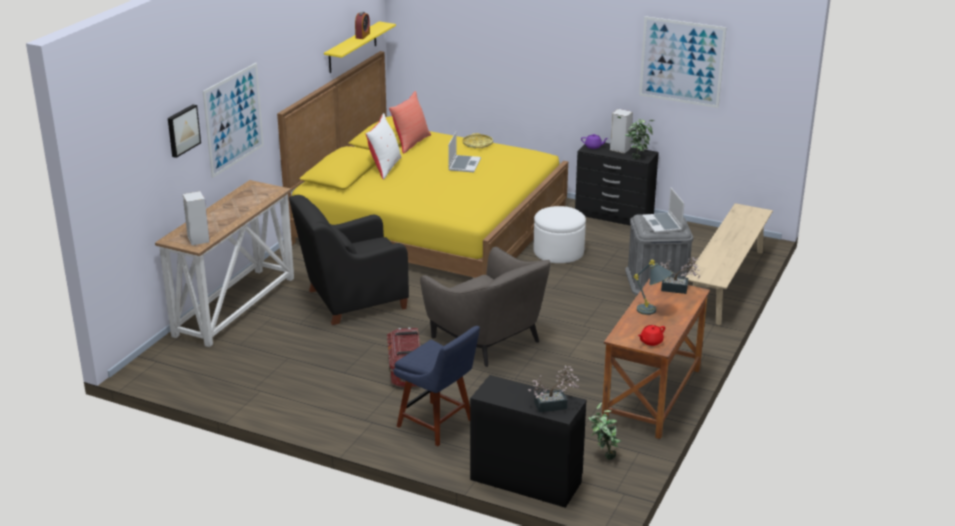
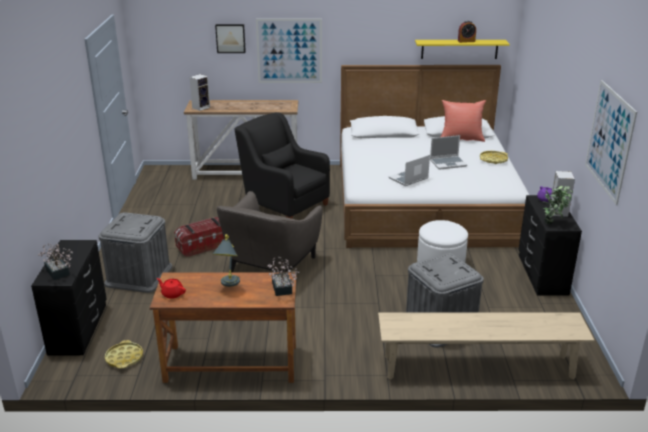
camera: 65 degrees right, 0 degrees up
yellow bed [277,51,568,278] -> white bed [340,65,529,248]
white pillow [366,113,402,180] -> none
blue chair [393,326,480,446] -> grey storage box [99,212,172,293]
potted plant [588,402,622,460] -> yellow tray [105,340,143,369]
laptop [642,188,684,233] -> laptop moved to [389,154,430,186]

